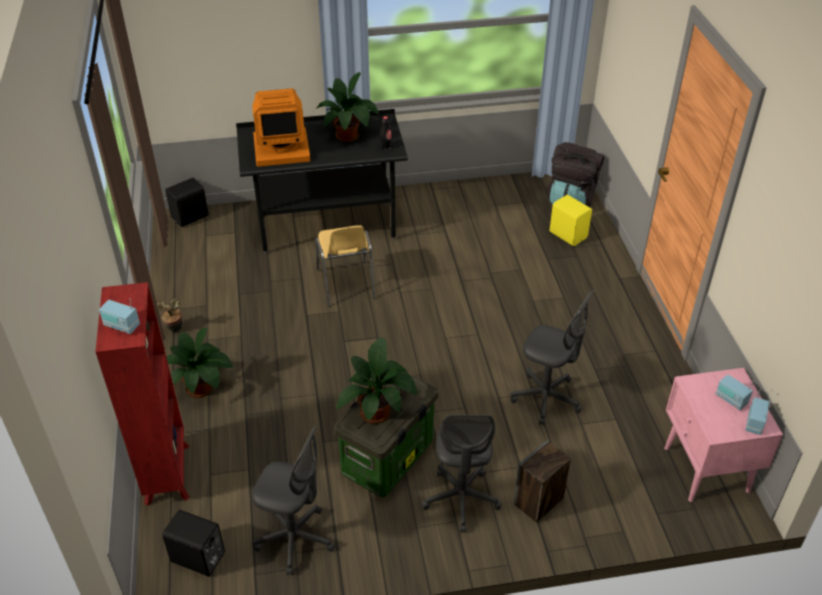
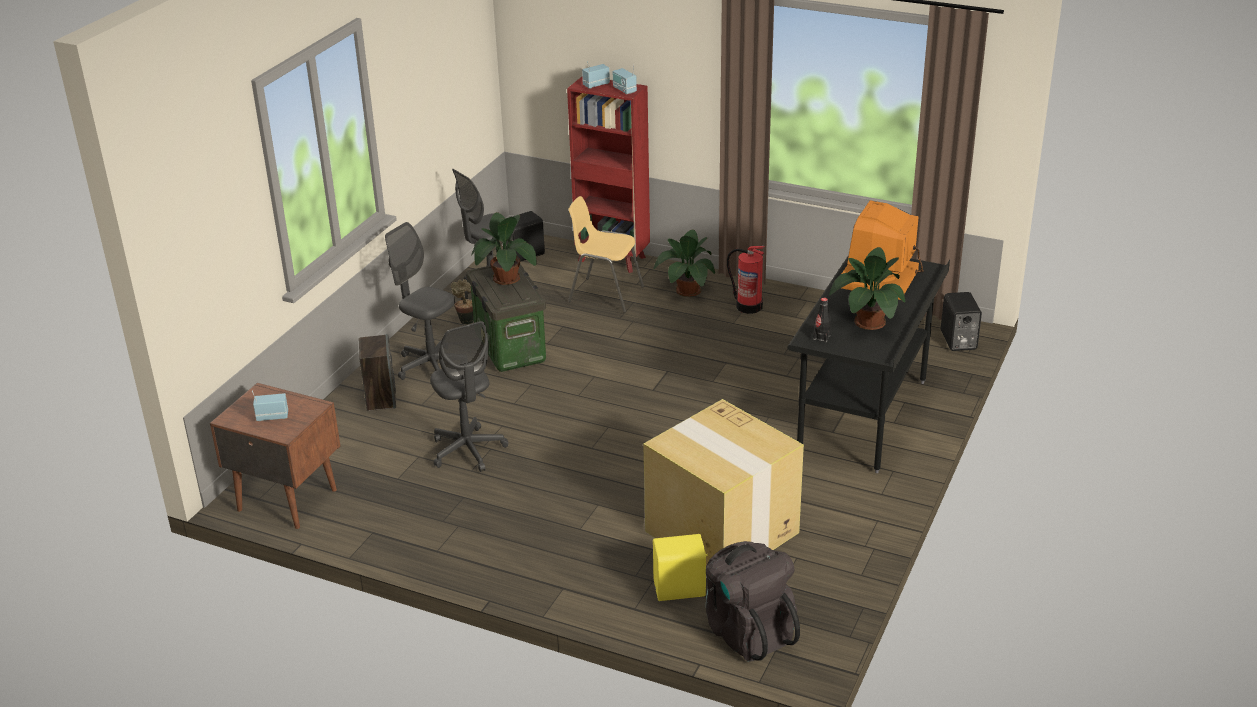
camera: 125 degrees right, 10 degrees down
potted plant [157,299,182,332] -> potted plant moved to [451,279,474,325]
yellow chair [316,225,376,307] -> yellow chair moved to [568,196,644,313]
grey office chair [511,290,594,426] -> grey office chair turned 90 degrees counterclockwise [430,321,508,472]
pink nightstand [664,368,783,502] -> brown nightstand [210,383,340,529]
radio [745,389,769,435] -> radio moved to [612,65,637,94]
none -> cardboard box [643,399,804,565]
none -> fire extinguisher [727,246,765,314]

